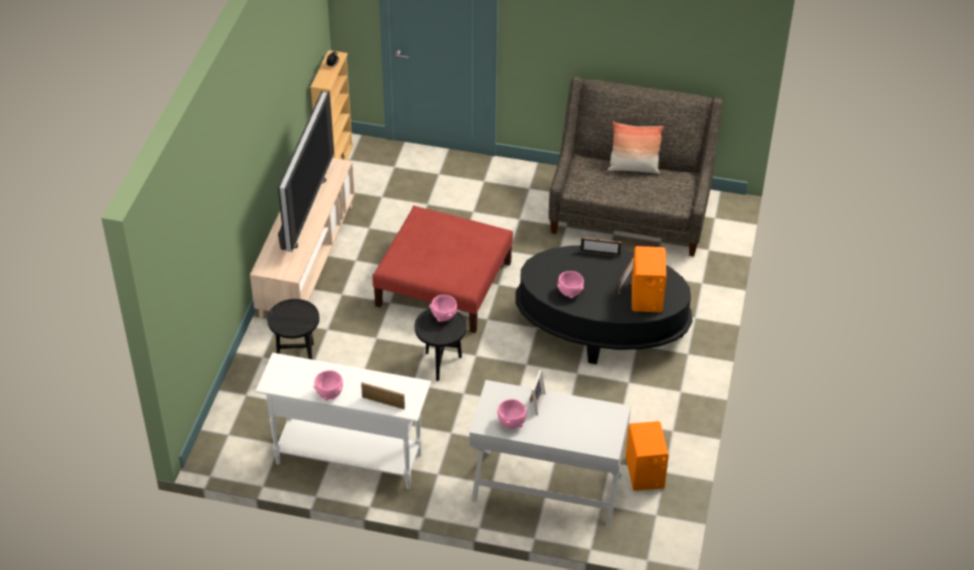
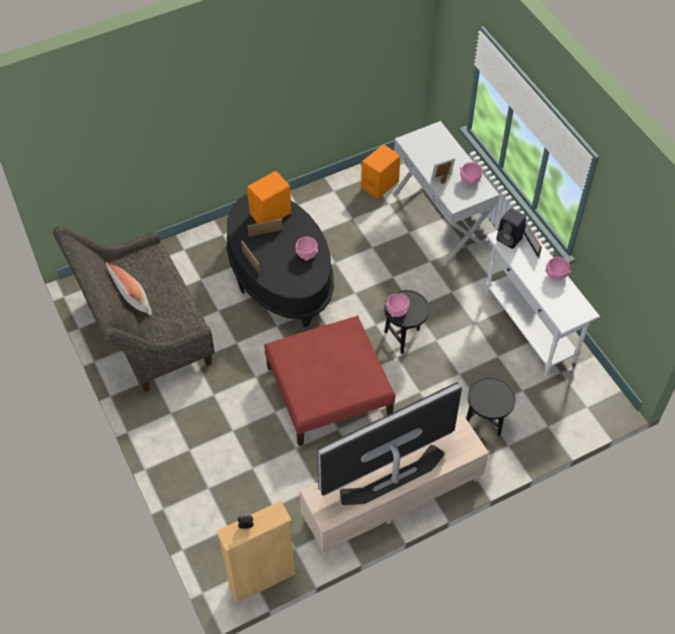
camera: 130 degrees left, 10 degrees up
none -> black speaker [496,208,526,249]

